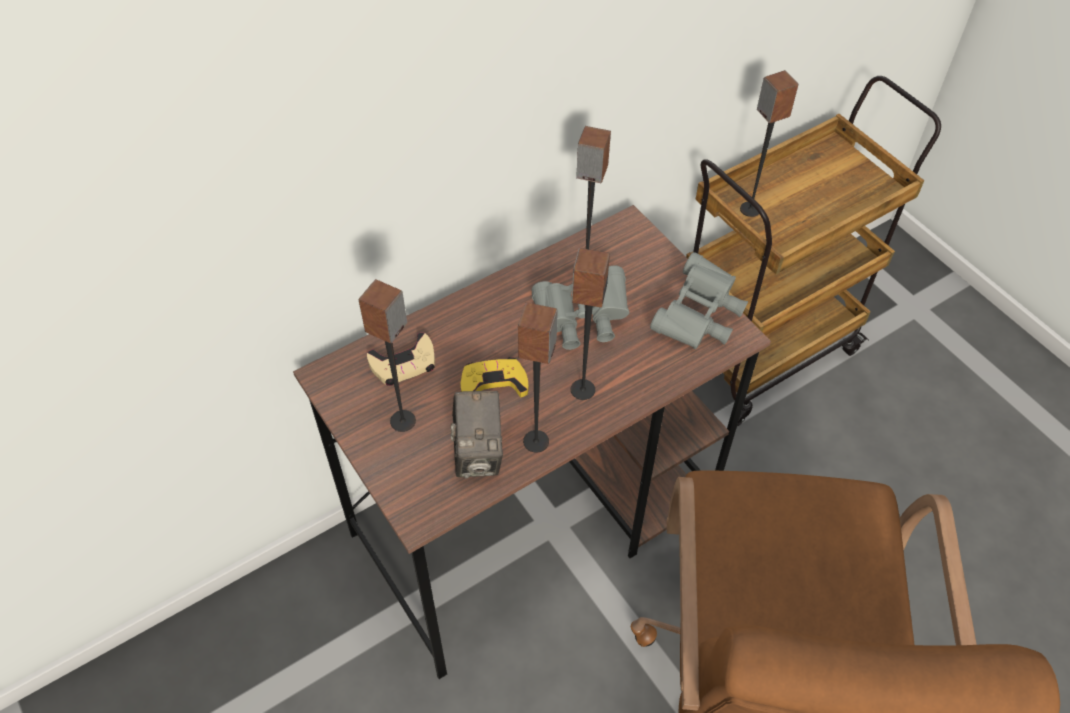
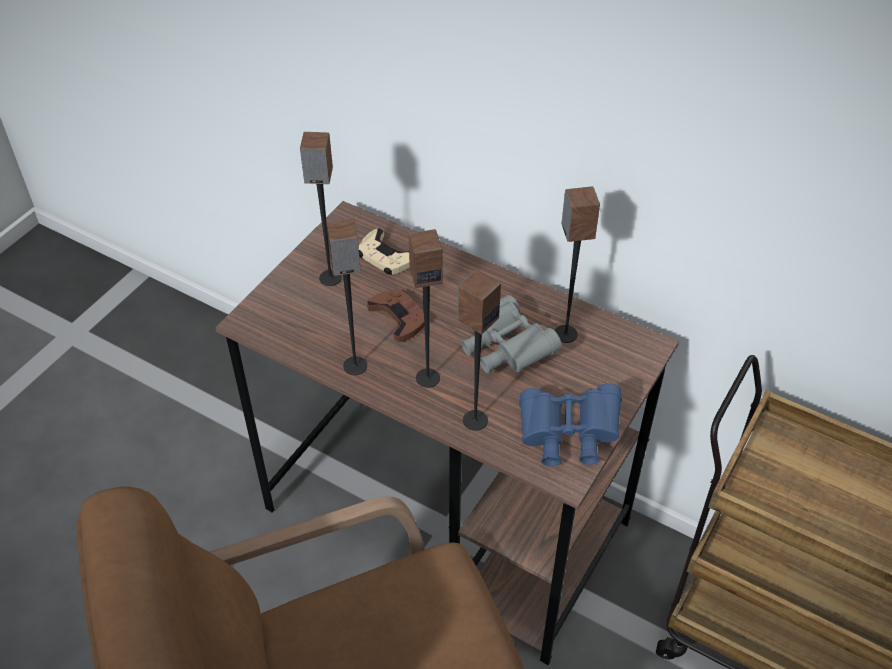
camera: 65 degrees right, 5 degrees down
camera [451,391,503,479] -> none
yellow game controller [461,357,528,397] -> brown game controller [367,289,424,342]
grey binoculars [650,252,748,349] -> blue binoculars [519,383,622,466]
speaker [740,70,798,217] -> speaker moved to [458,270,501,430]

